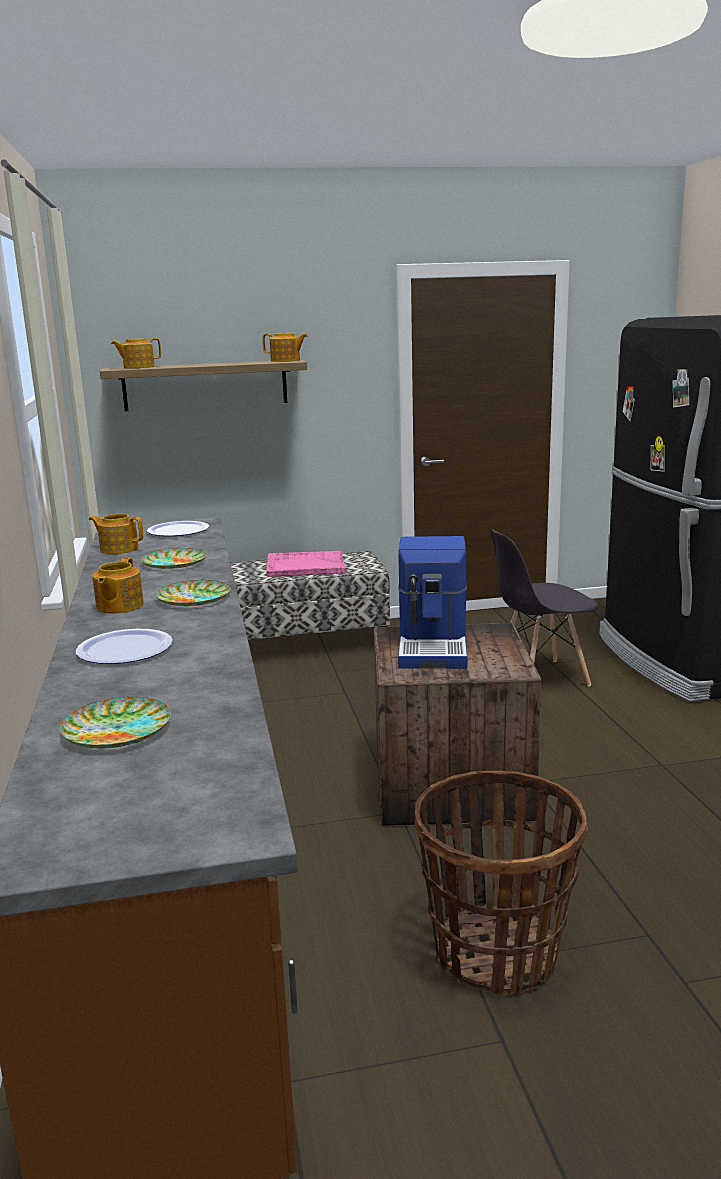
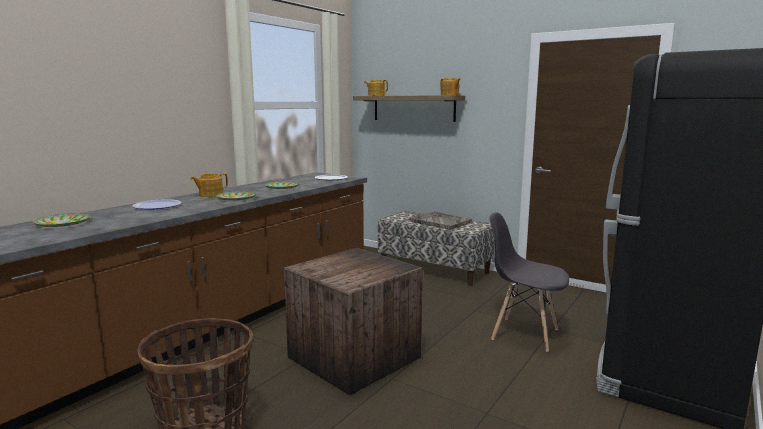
camera: 45 degrees right, 5 degrees down
teapot [89,514,143,554] -> none
pink tray [266,551,346,577] -> grey tray [410,212,472,230]
coffee machine [398,536,467,669] -> none

